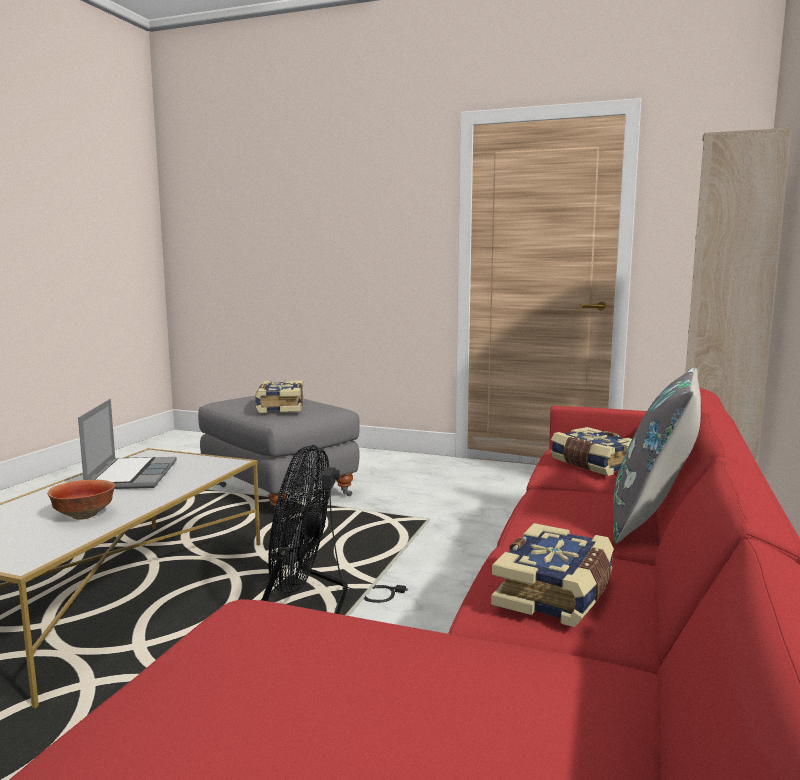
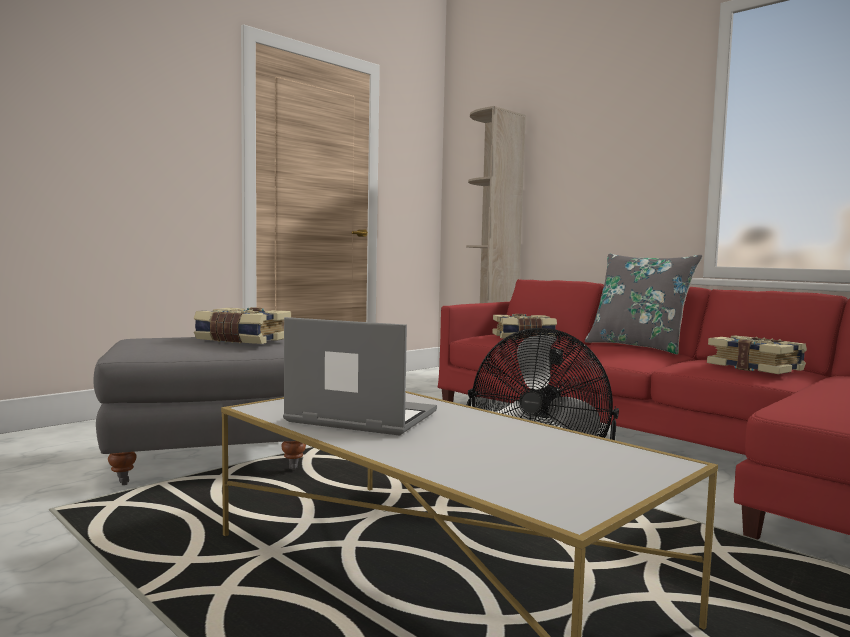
camera: 65 degrees left, 5 degrees down
bowl [47,480,116,520] -> none

